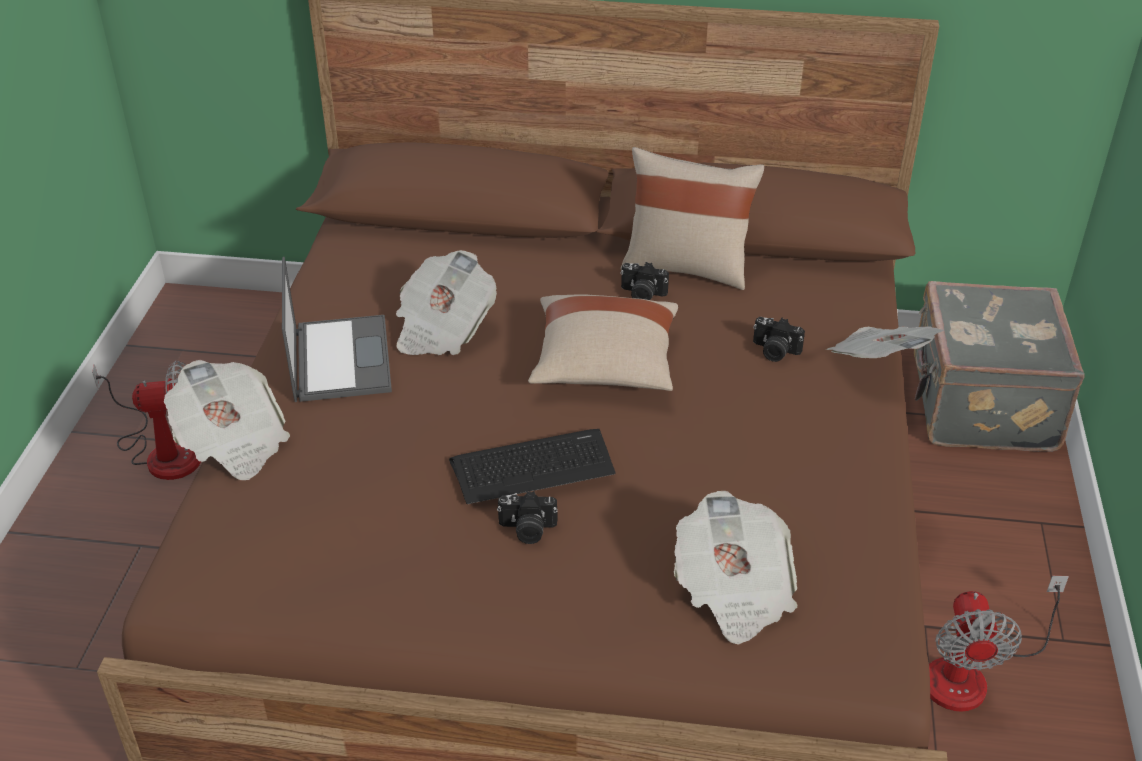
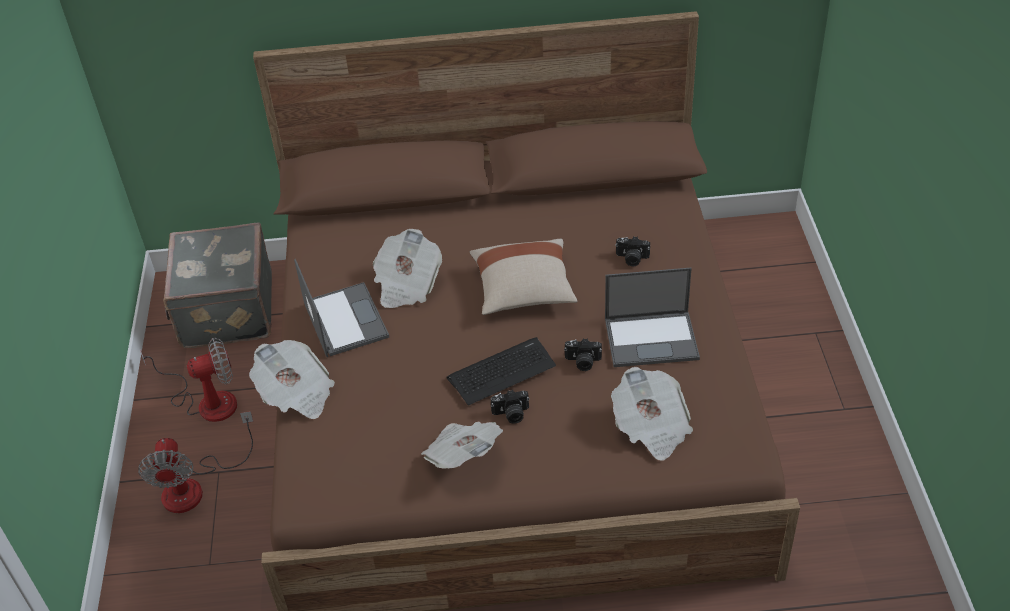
camera: 10 degrees left, 5 degrees up
beige pillow [620,147,764,290] -> none
camera [620,262,669,300] -> camera moved to [564,338,602,371]
newspaper [826,326,944,358] -> newspaper moved to [421,422,503,469]
grey suitcase [914,281,1085,452] -> grey suitcase moved to [163,222,272,348]
fan [929,576,1069,712] -> fan moved to [138,411,254,513]
none -> laptop [605,268,700,367]

